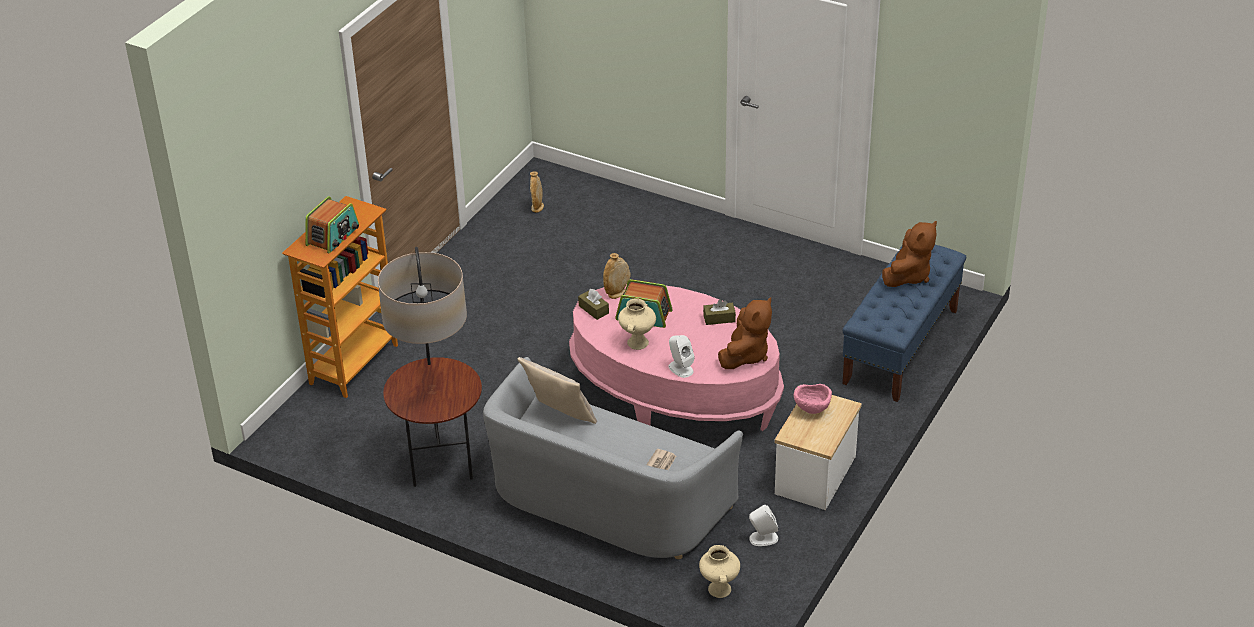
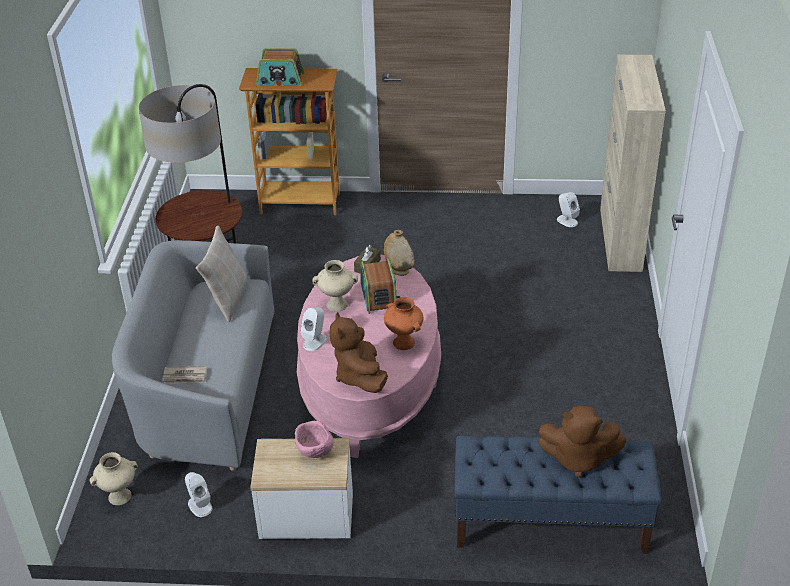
camera: 65 degrees right, 0 degrees up
beige vase [530,171,544,213] -> white speaker [557,192,580,227]
brown tissue box [703,300,736,325] -> orange vase [384,297,424,350]
brown plush toy [718,297,772,369] -> brown plush toy turned 75 degrees clockwise [330,312,388,393]
none -> beige cabinet [600,55,666,272]

